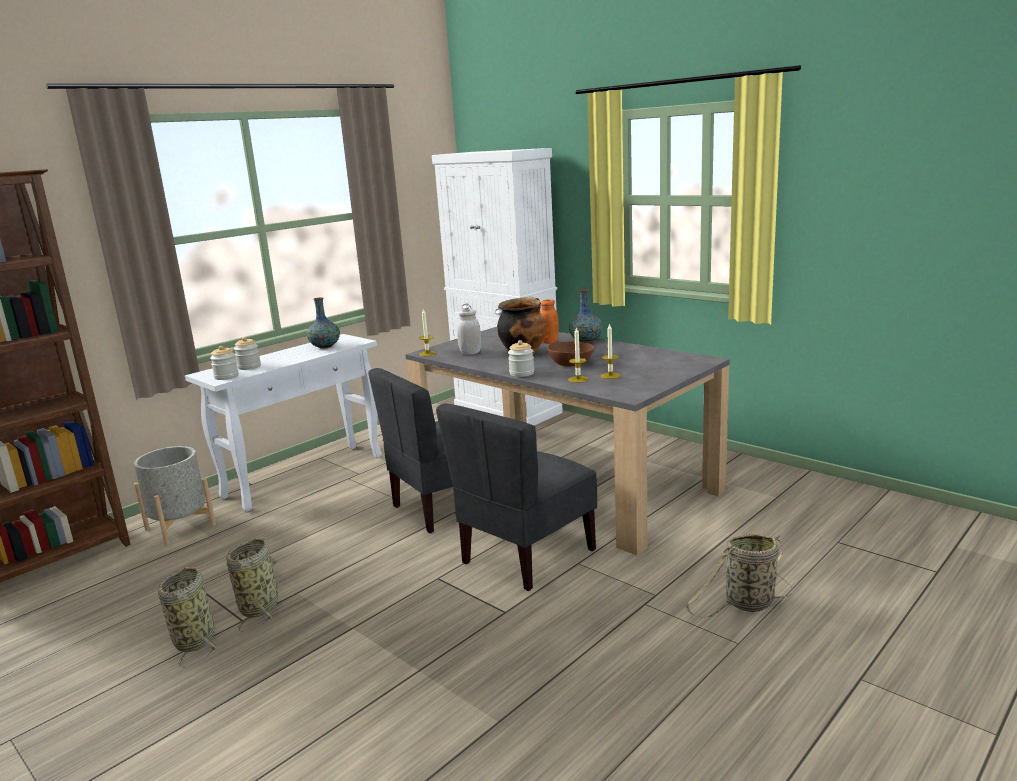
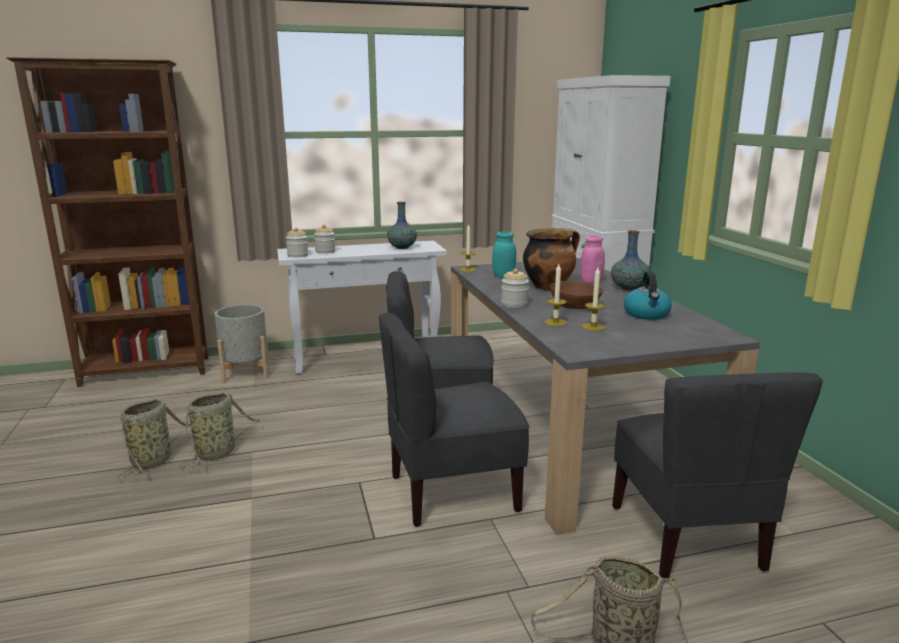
camera: 30 degrees right, 0 degrees up
white jar [457,309,481,354] -> turquoise jar [492,232,516,278]
orange jar [540,299,559,344] -> pink jar [580,236,605,284]
none -> grey chair [612,372,823,578]
none -> kettle [624,271,672,320]

